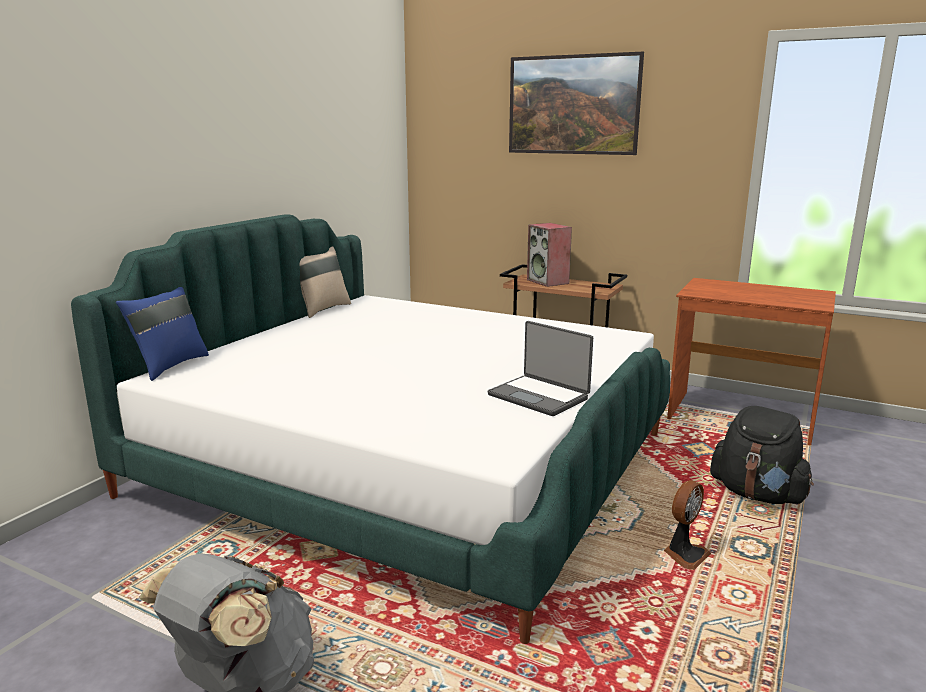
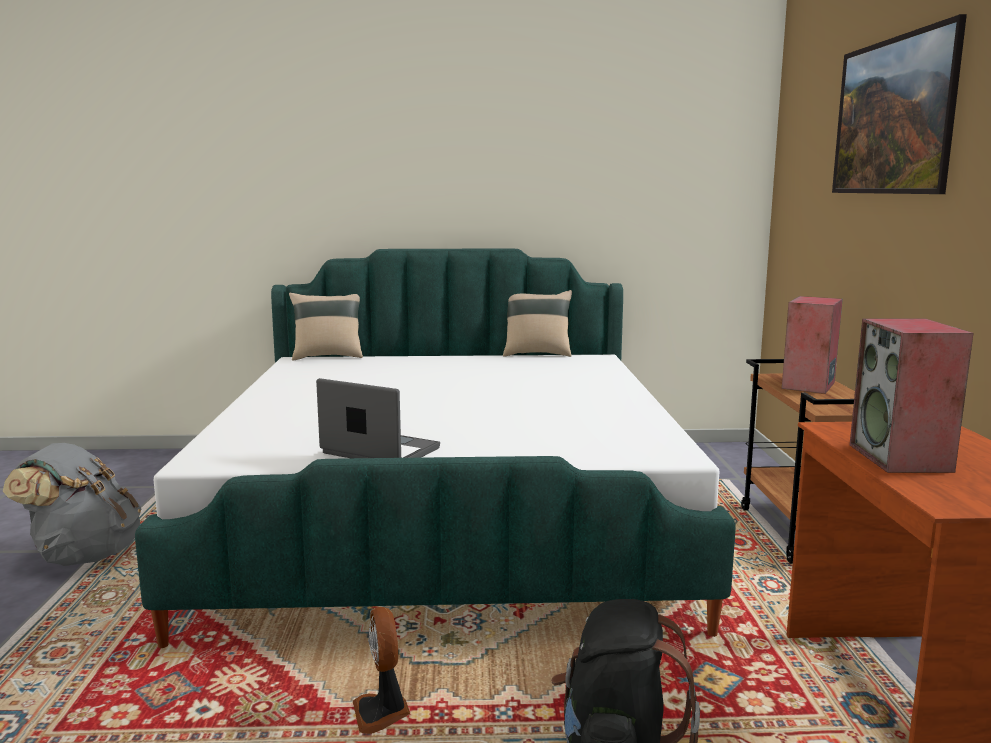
camera: 60 degrees right, 5 degrees down
blue pillow [116,287,209,381] -> beige pillow [289,293,363,361]
laptop [488,321,593,416] -> laptop turned 105 degrees clockwise [316,378,440,458]
fan [664,480,711,570] -> fan turned 60 degrees clockwise [353,607,410,734]
none -> speaker [850,318,973,473]

